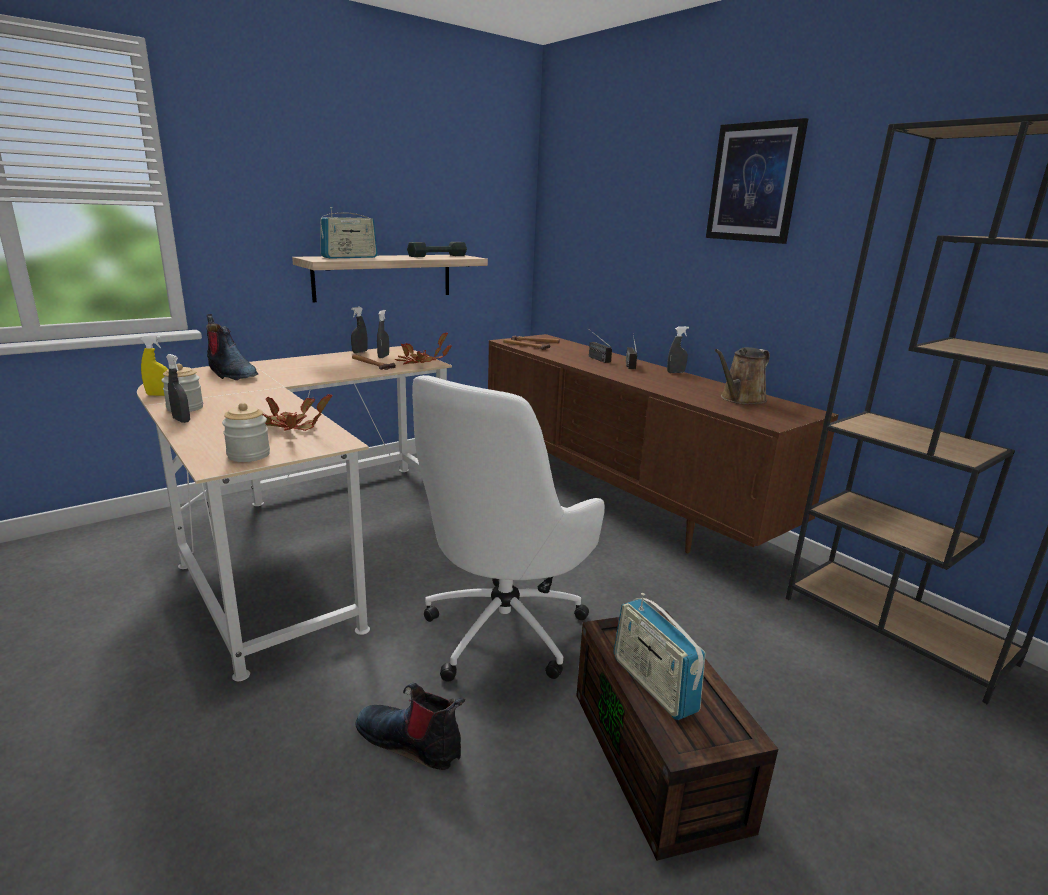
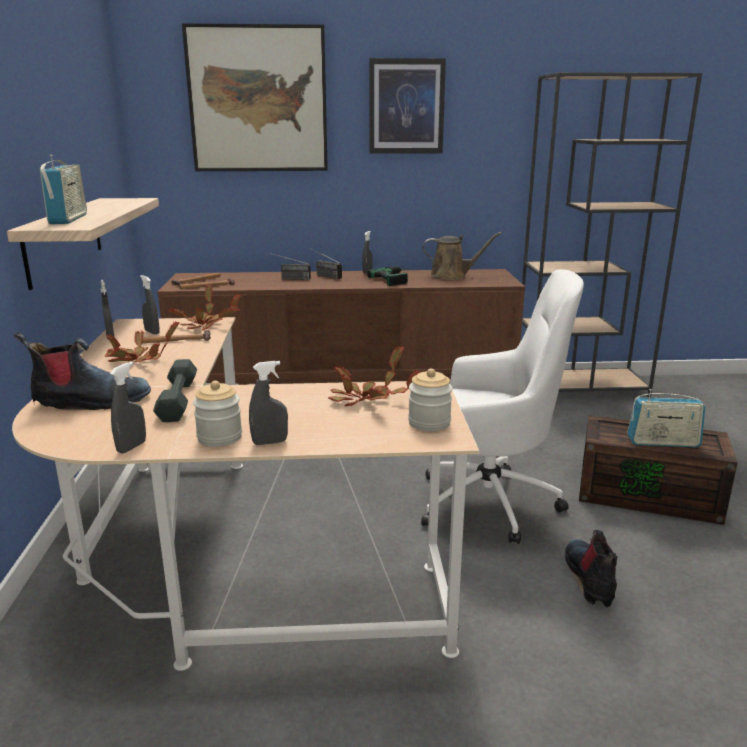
camera: 55 degrees left, 0 degrees up
yellow spray bottle [141,335,168,396] -> grey spray bottle [110,362,146,454]
boot [355,683,465,770] -> boot turned 120 degrees clockwise [565,530,618,607]
grey dumbbell [407,242,467,257] -> grey dumbbell moved to [153,359,197,422]
white office chair [412,375,605,682] -> white office chair turned 60 degrees counterclockwise [421,269,584,544]
brown watering can [715,347,770,404] -> brown watering can turned 75 degrees counterclockwise [422,232,501,280]
none -> potted plant [105,322,179,362]
none -> picture [182,23,328,171]
none -> power drill [367,266,409,286]

